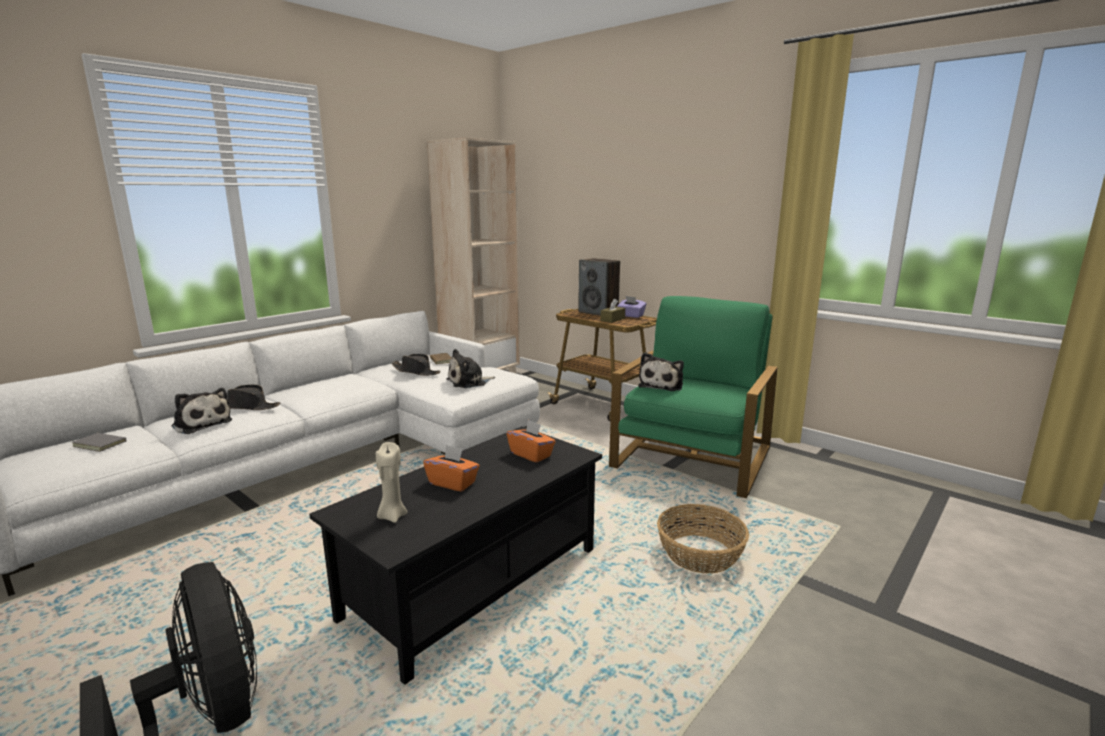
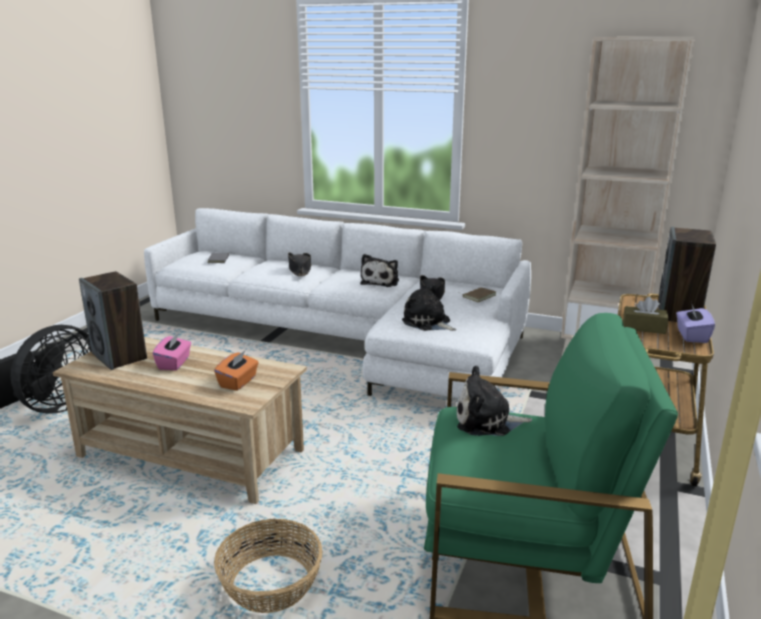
camera: 70 degrees right, 5 degrees up
plush toy [171,388,232,434] -> plush toy moved to [360,254,399,287]
black coffee table [309,426,602,685] -> beige coffee table [53,337,307,504]
beige candle [376,442,407,523] -> speaker [79,271,147,370]
orange tissue box [423,445,480,492] -> pink tissue box [153,333,191,370]

